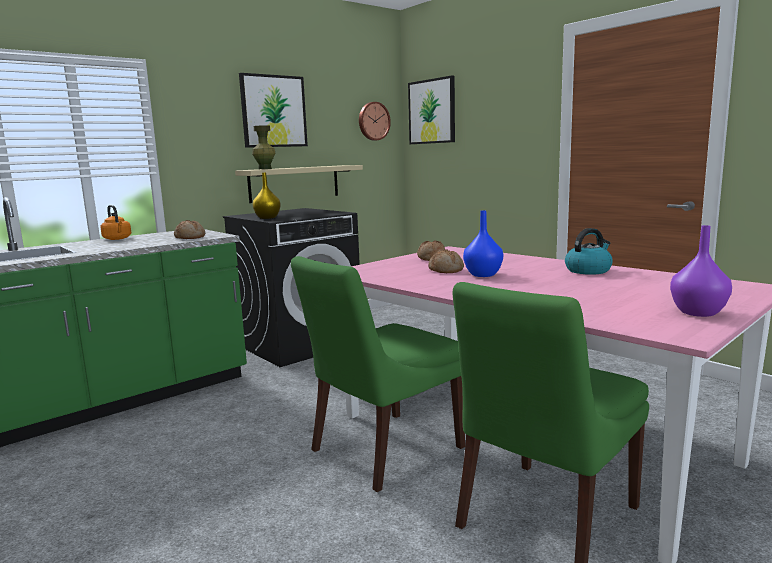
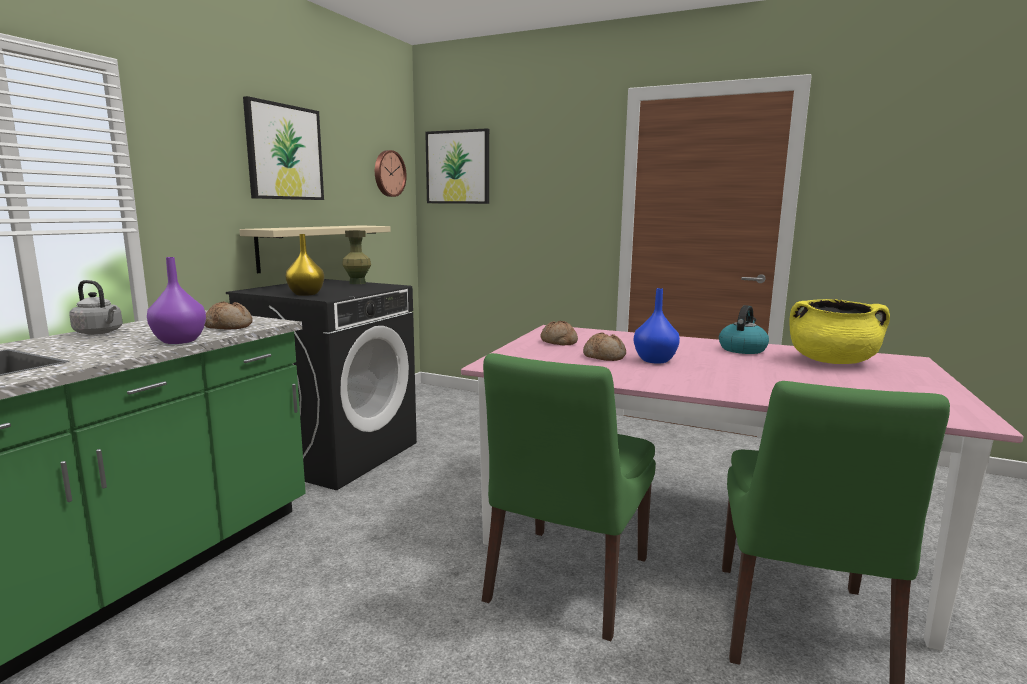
camera: 25 degrees left, 0 degrees up
orange kettle [100,205,131,240] -> grey kettle [69,280,123,335]
green vase [252,125,276,169] -> green vase moved to [342,230,371,284]
purple vase [670,225,732,317] -> purple vase moved to [147,257,206,344]
none -> yellow cooking pot [790,299,890,364]

